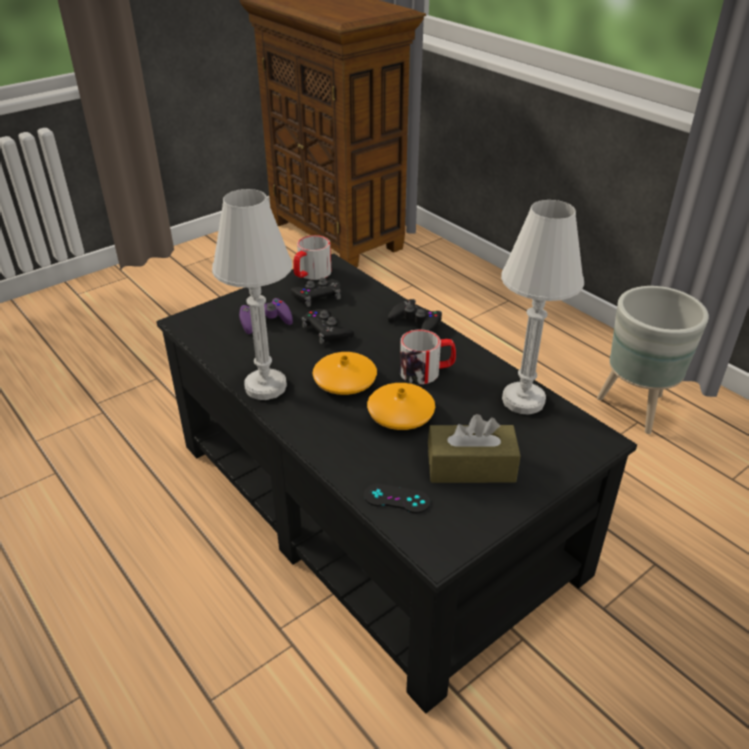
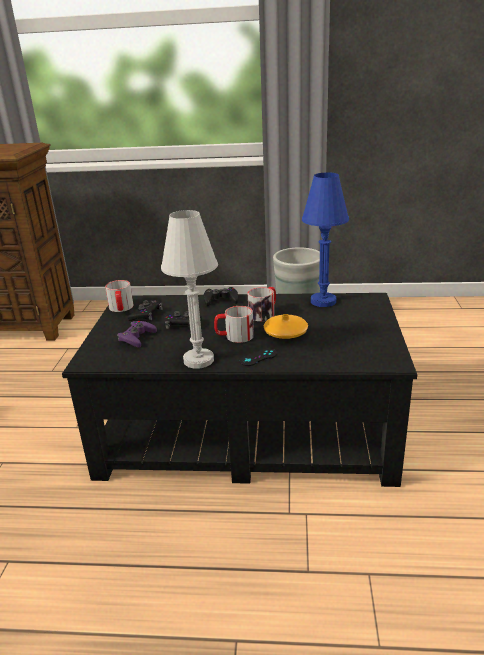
camera: 45 degrees left, 10 degrees down
orange vase [313,352,377,395] -> mug [214,306,254,343]
black game controller [364,484,430,513] -> black game controller moved to [239,348,277,366]
brown tissue box [428,414,520,483] -> none
white table lamp [501,200,584,415] -> blue table lamp [302,172,349,307]

